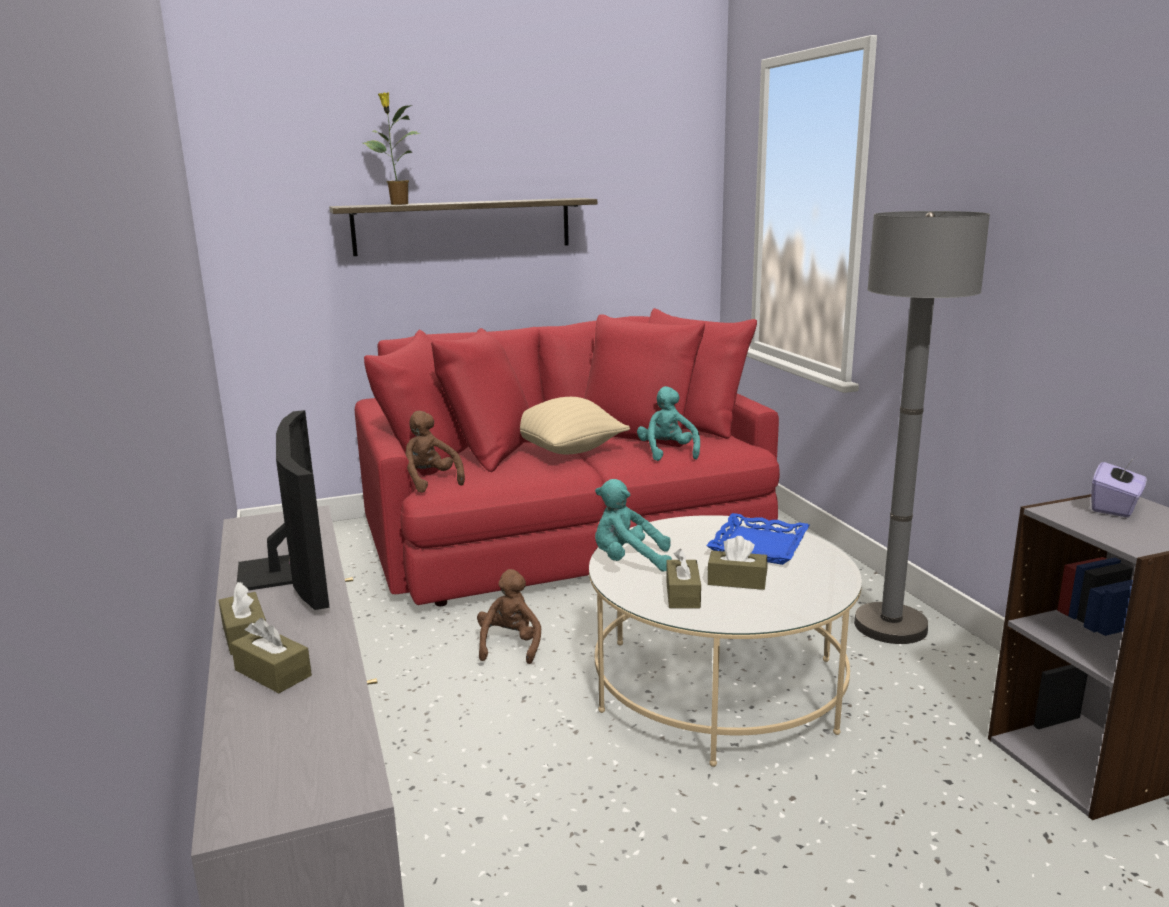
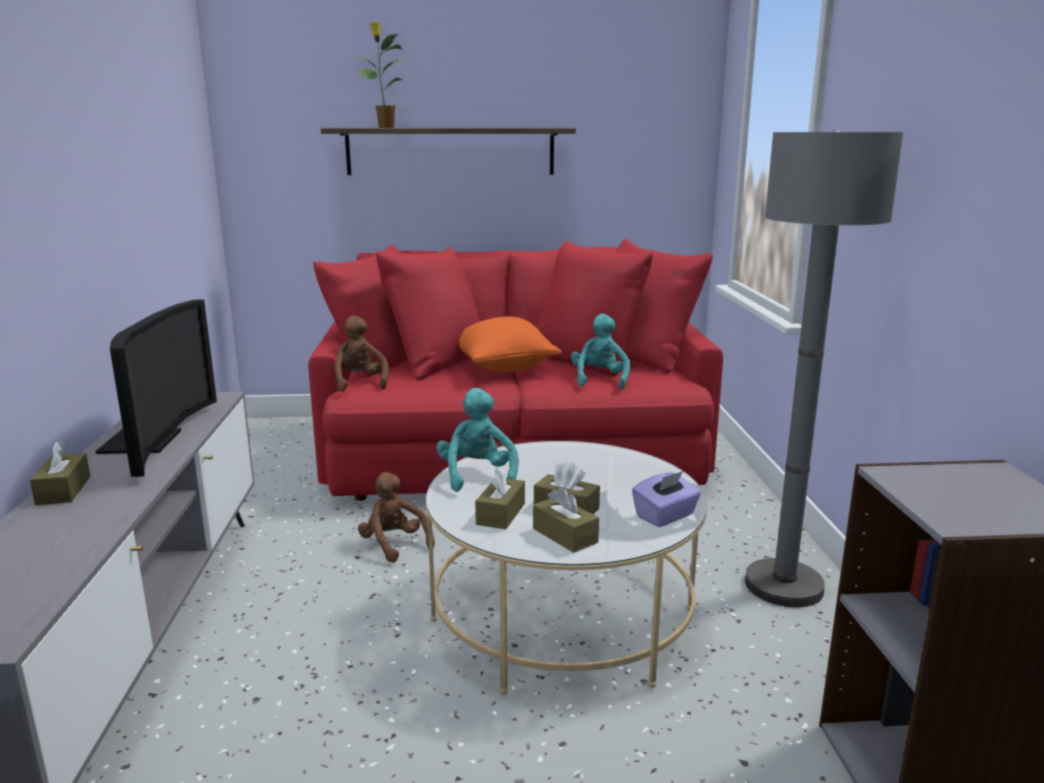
camera: 15 degrees right, 0 degrees up
brown tissue box [231,618,312,693] -> brown tissue box moved to [533,487,599,553]
brown plush toy [477,569,541,664] -> brown plush toy turned 60 degrees counterclockwise [358,472,435,563]
beige pillow [520,397,630,454] -> orange pillow [459,317,562,372]
turquoise plush toy [595,479,672,572] -> turquoise plush toy turned 60 degrees clockwise [437,388,519,492]
blue tray [706,513,810,565] -> none
purple tissue box [1091,458,1147,517] -> purple tissue box moved to [632,471,702,527]

